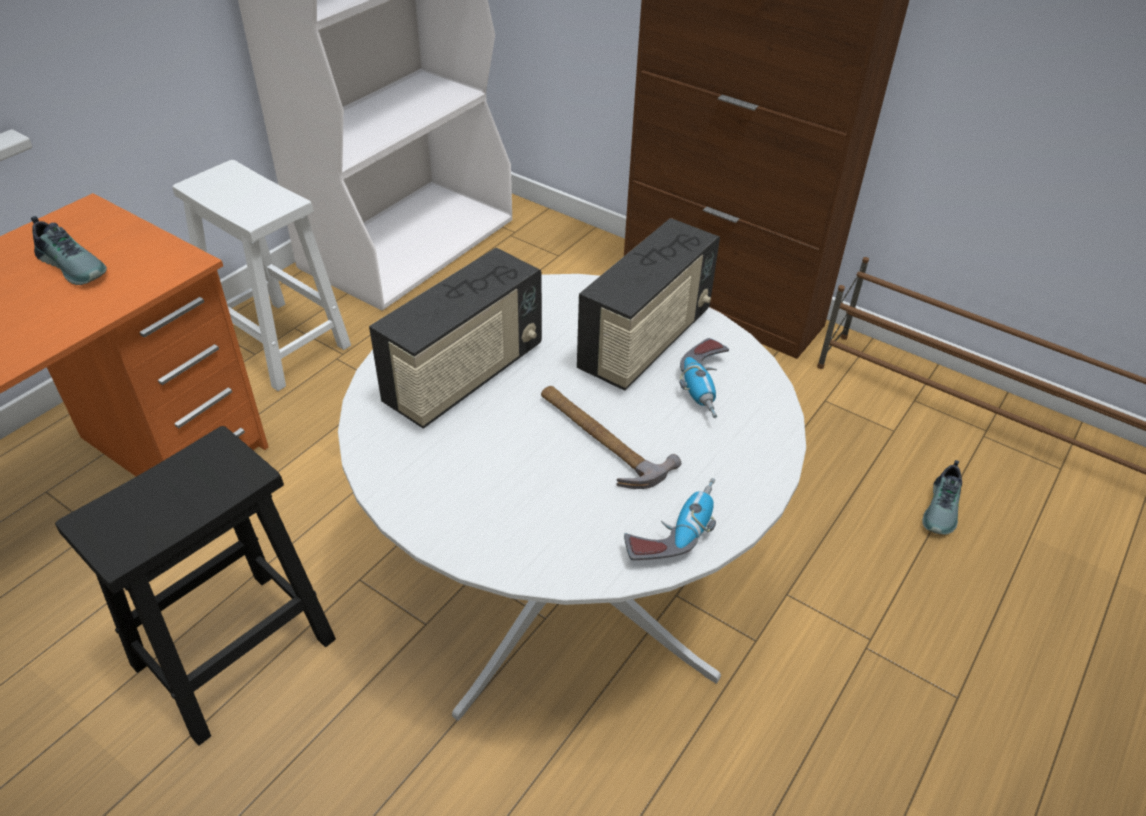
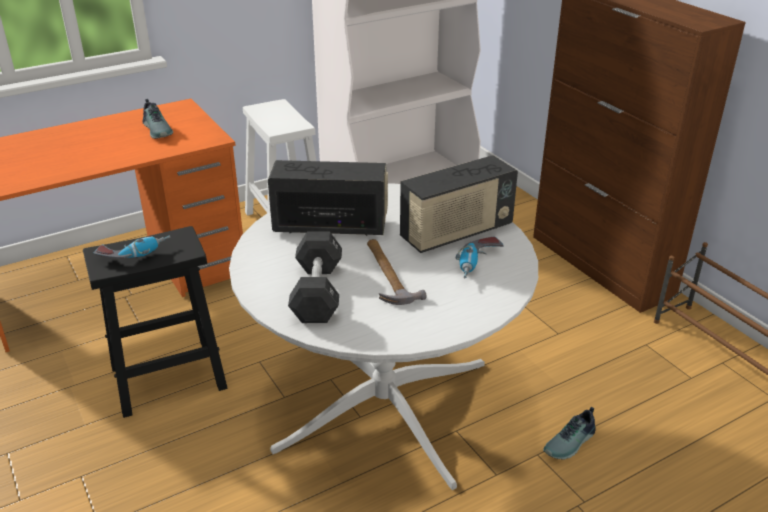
camera: 25 degrees right, 10 degrees down
radio [369,248,542,429] -> radio turned 150 degrees counterclockwise [268,160,388,236]
power drill [624,478,716,560] -> power drill moved to [94,235,170,259]
shoe [922,460,962,535] -> shoe moved to [543,407,596,459]
none -> black dumbbell [288,231,342,323]

